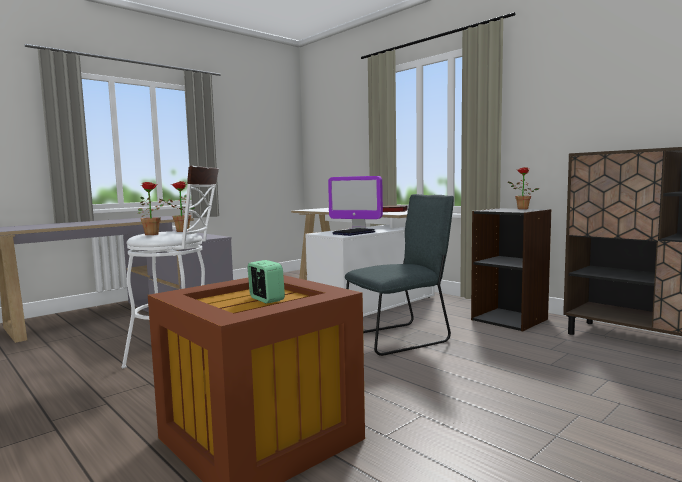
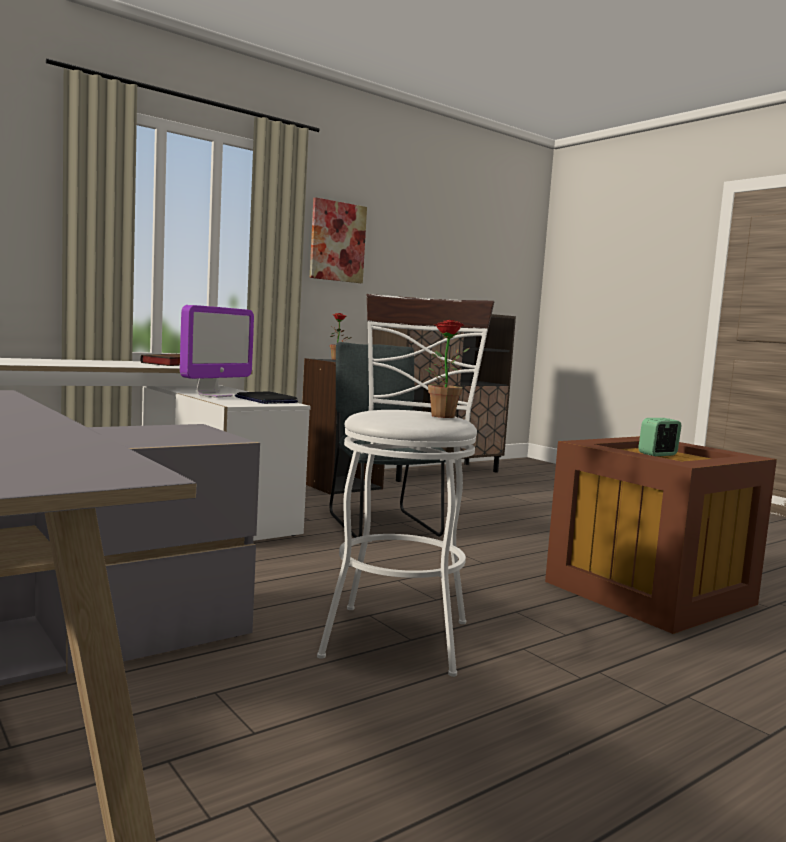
camera: 85 degrees left, 0 degrees up
potted plant [160,181,195,232] -> none
none -> picture [310,197,367,283]

